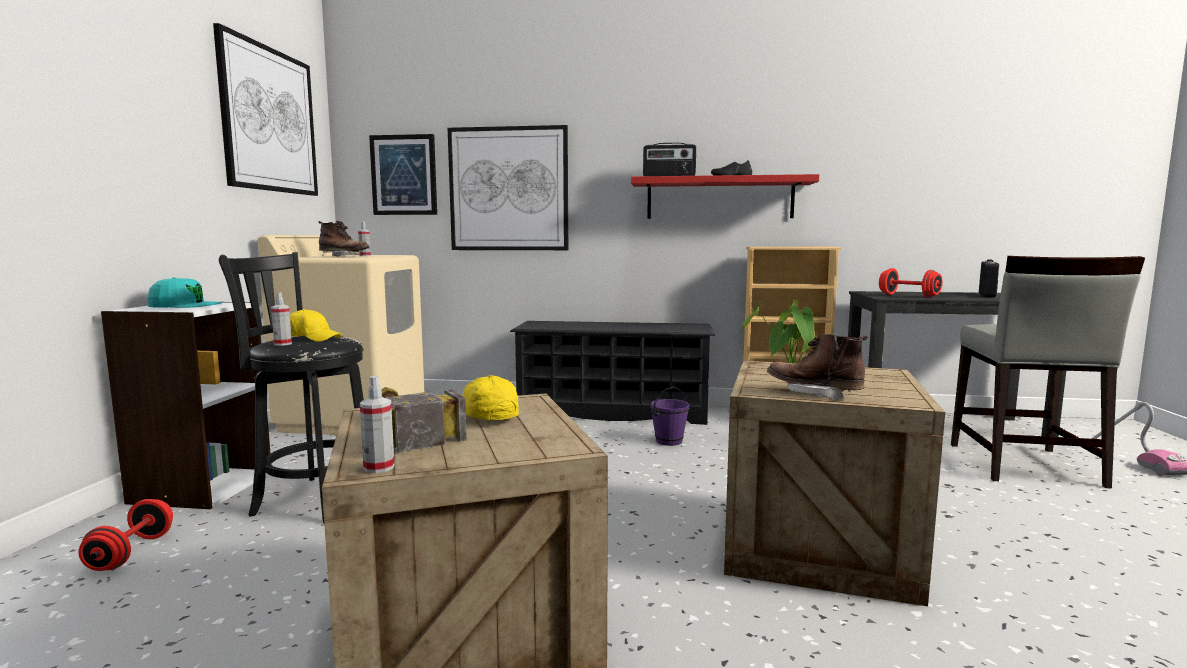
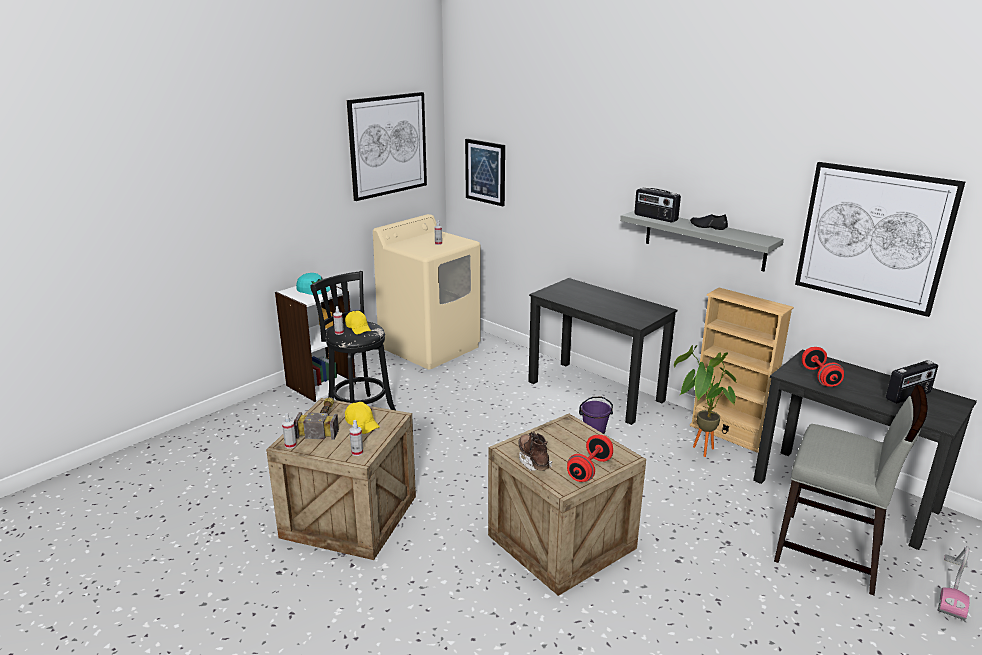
camera: 35 degrees right, 15 degrees up
red dumbbell [78,499,173,571] -> red dumbbell moved to [567,435,613,482]
brown boot [318,221,369,257] -> none
picture [448,125,568,250] -> picture moved to [795,162,965,317]
yellow cap [462,375,519,420] -> yellow cap turned 135 degrees clockwise [345,402,380,434]
black shoe rack [510,321,715,425] -> black desk [528,278,677,425]
red shelf [631,174,819,219] -> grey shelf [620,211,784,271]
grey chair [951,256,1145,489] -> grey chair turned 105 degrees counterclockwise [774,384,928,596]
none -> spray bottle [350,420,363,456]

